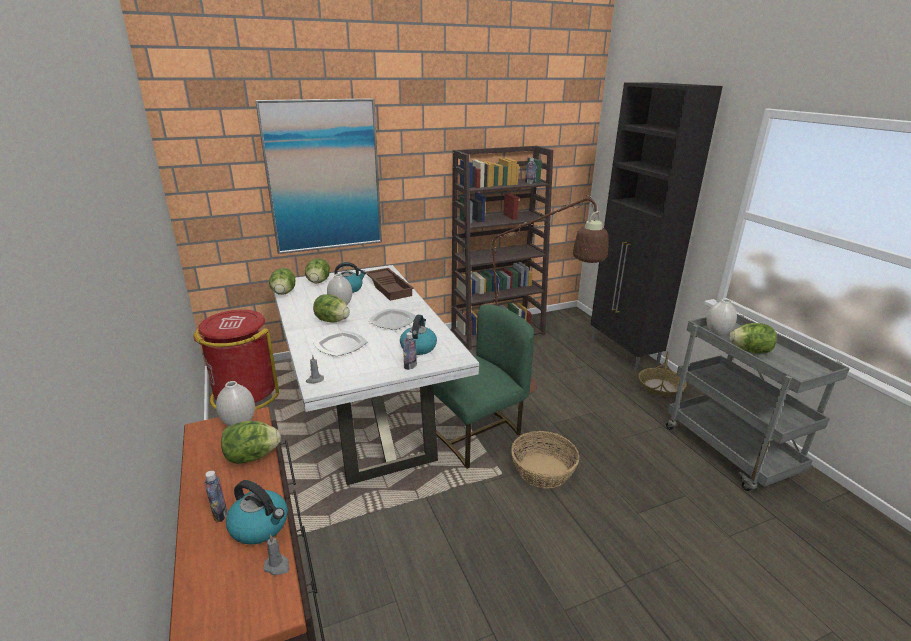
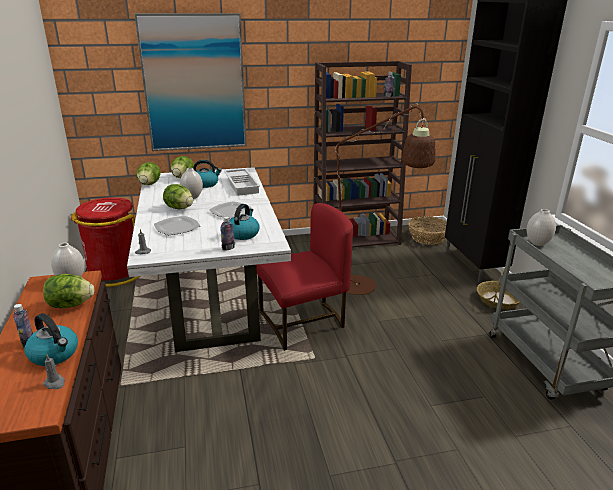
camera: 10 degrees right, 0 degrees up
brown tray [366,268,414,301] -> white tray [224,168,260,196]
green chair [433,304,534,469] -> red chair [256,203,353,351]
basket [511,431,579,488] -> basket moved to [408,216,447,245]
lettuce [729,323,777,353] -> none

